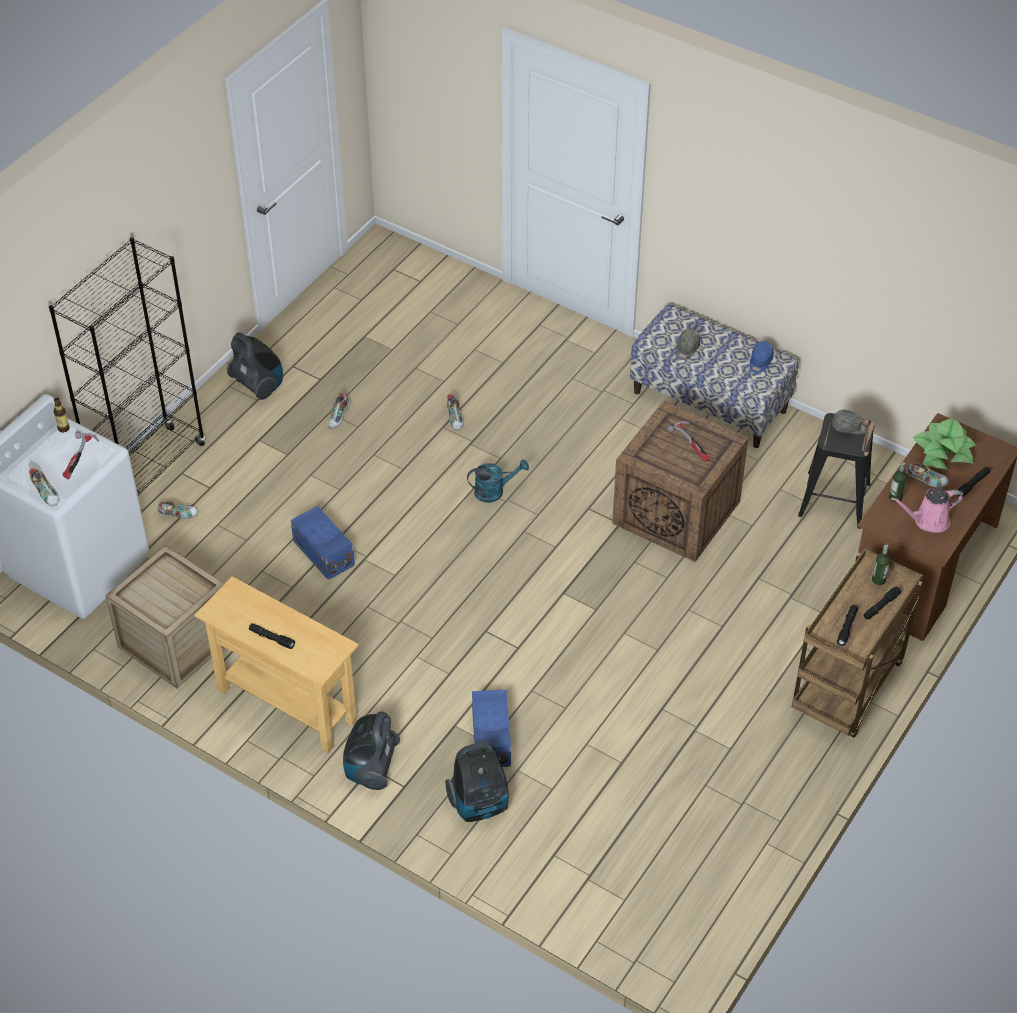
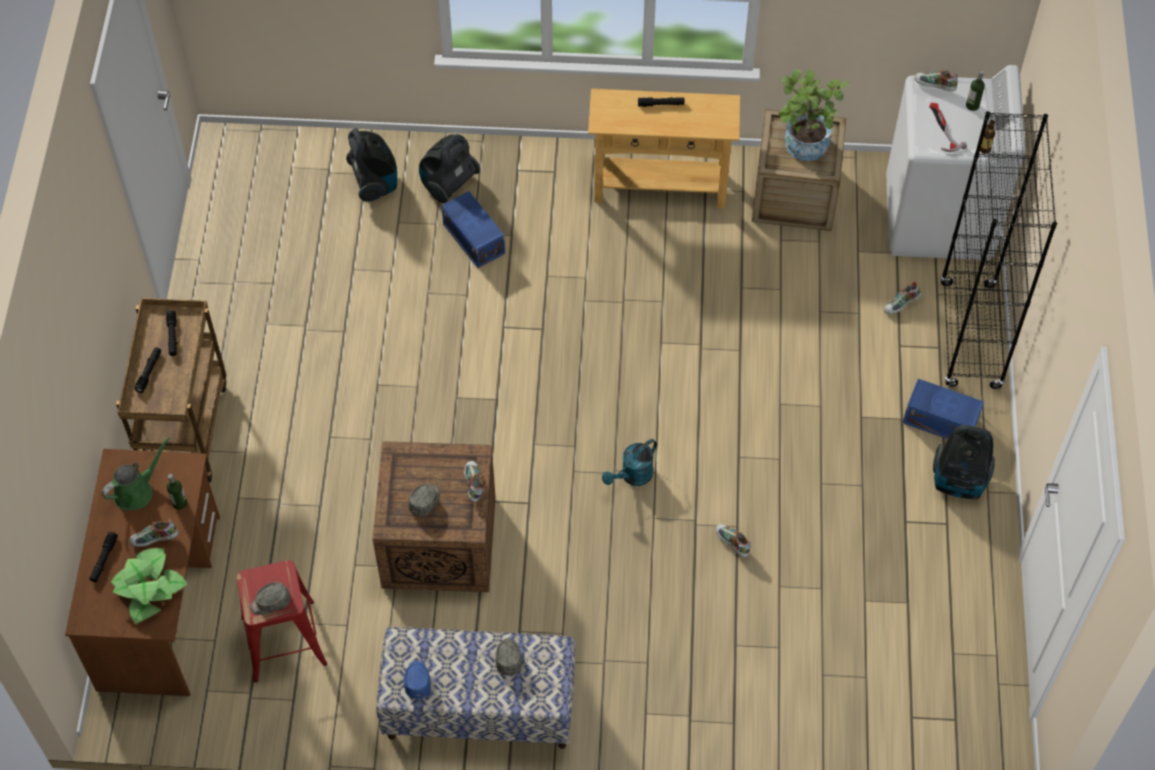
camera: 150 degrees right, 10 degrees up
blue storage box [291,506,355,580] -> blue storage box moved to [903,379,984,439]
shoe [328,392,351,429] -> shoe moved to [464,461,484,502]
vacuum cleaner [343,711,400,790] -> vacuum cleaner moved to [346,128,397,202]
hammer [667,421,710,461] -> grey cap [408,484,440,517]
black stool [798,413,874,529] -> red stool [236,560,327,682]
bottle [872,545,890,585] -> bottle moved to [966,71,985,111]
pink watering can [891,488,963,533] -> green watering can [101,437,170,510]
none -> potted plant [779,69,849,161]

